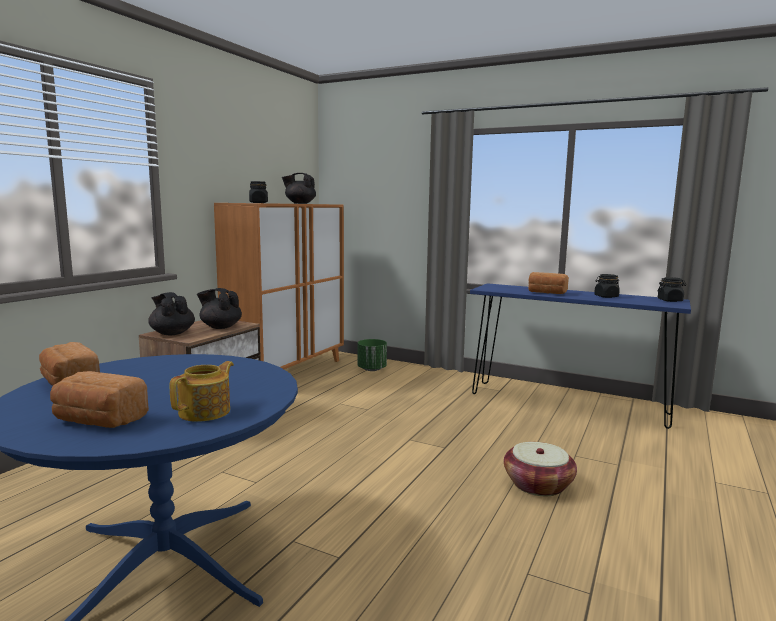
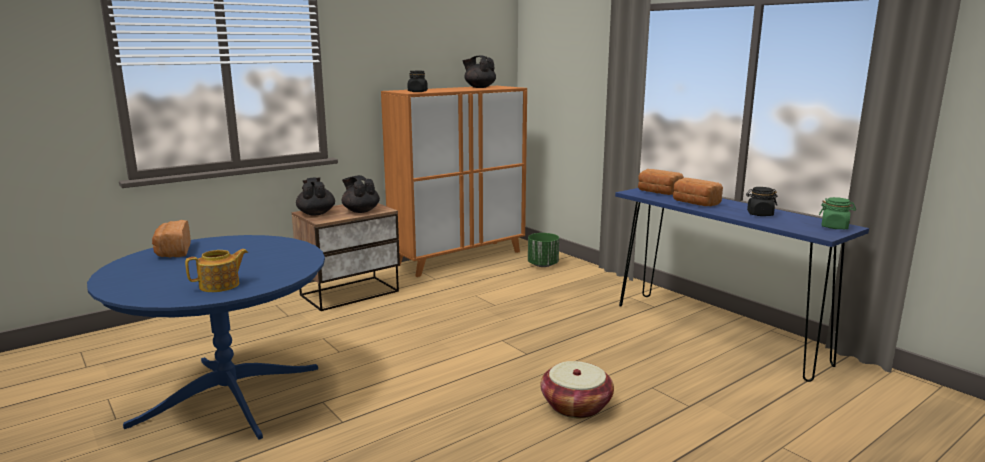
camera: 25 degrees right, 5 degrees up
bread [50,371,149,428] -> bread moved to [638,169,684,195]
black jar [658,277,686,302] -> green jar [819,197,856,229]

